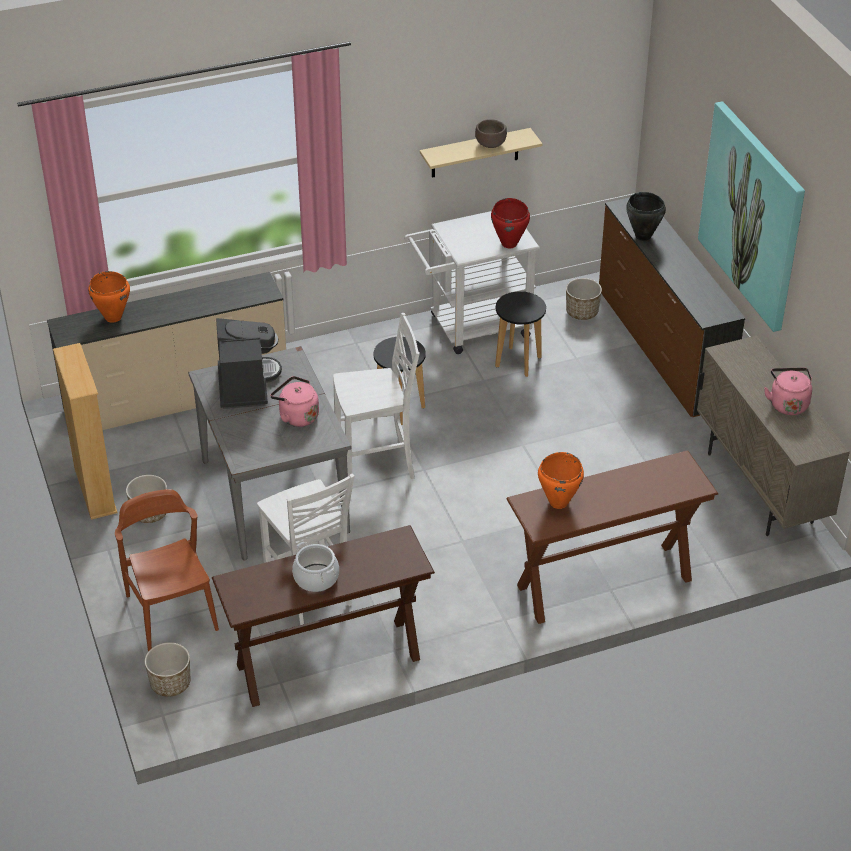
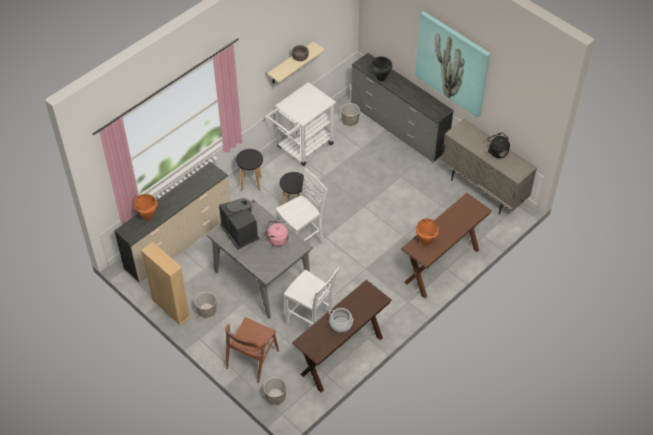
camera: 25 degrees left, 10 degrees up
brown chair [115,489,219,651] -> brown chair turned 105 degrees counterclockwise [225,317,279,383]
red cooking pot [491,198,530,248] -> none
black stool [495,291,546,377] -> black stool moved to [236,149,263,191]
brown dresser [599,197,745,417] -> grey dresser [351,53,454,162]
pink kettle [764,368,812,415] -> black kettle [487,132,510,158]

